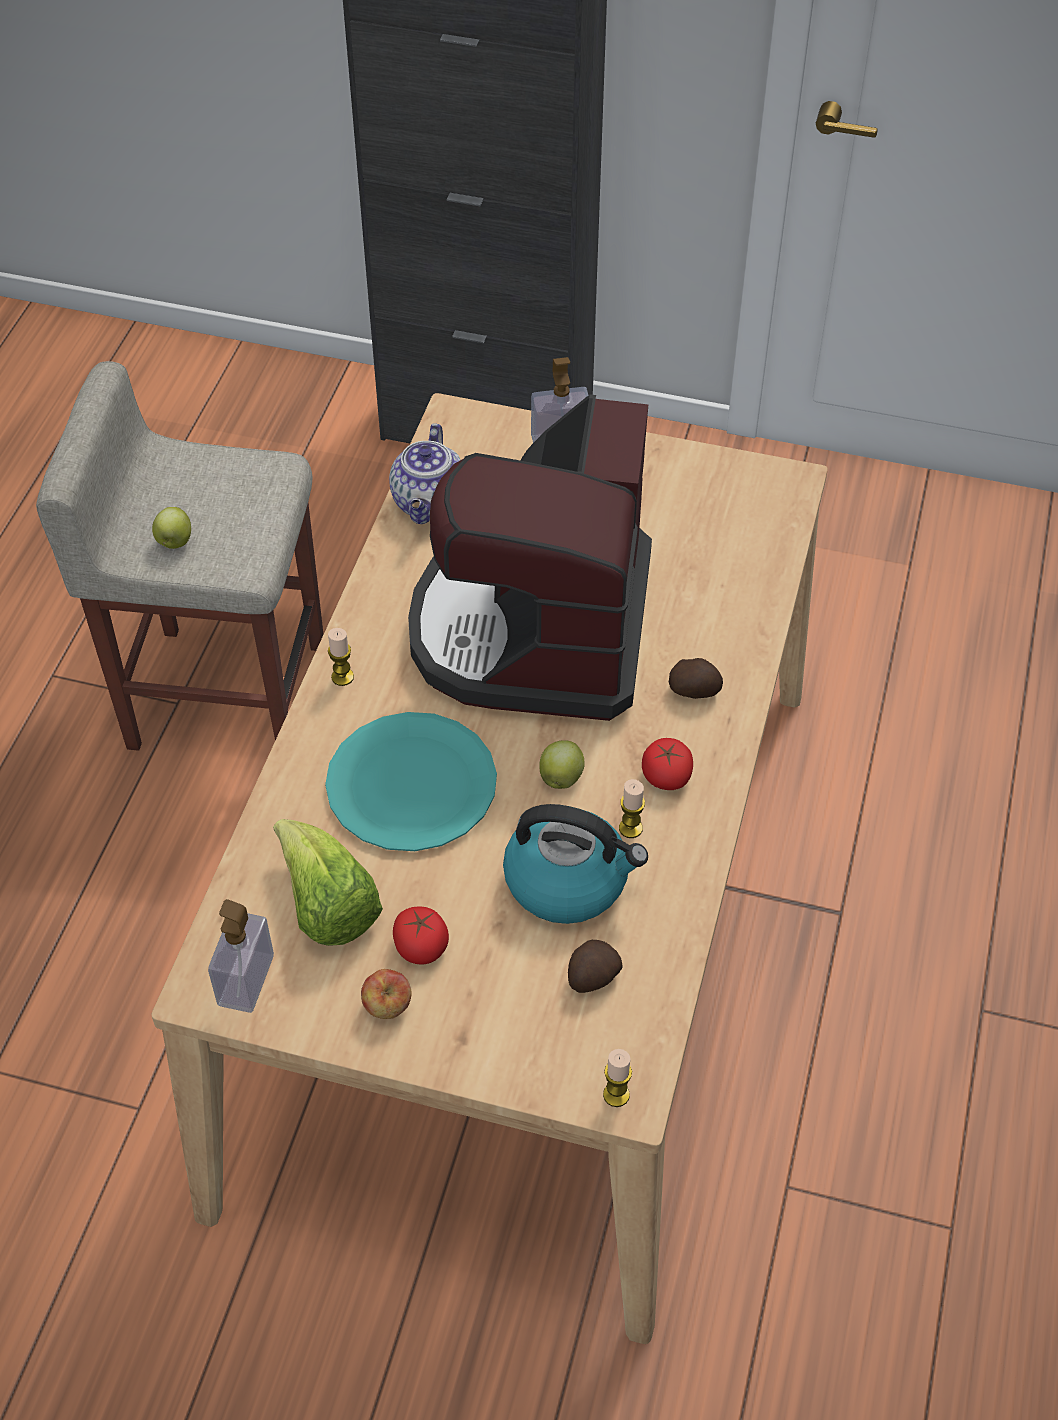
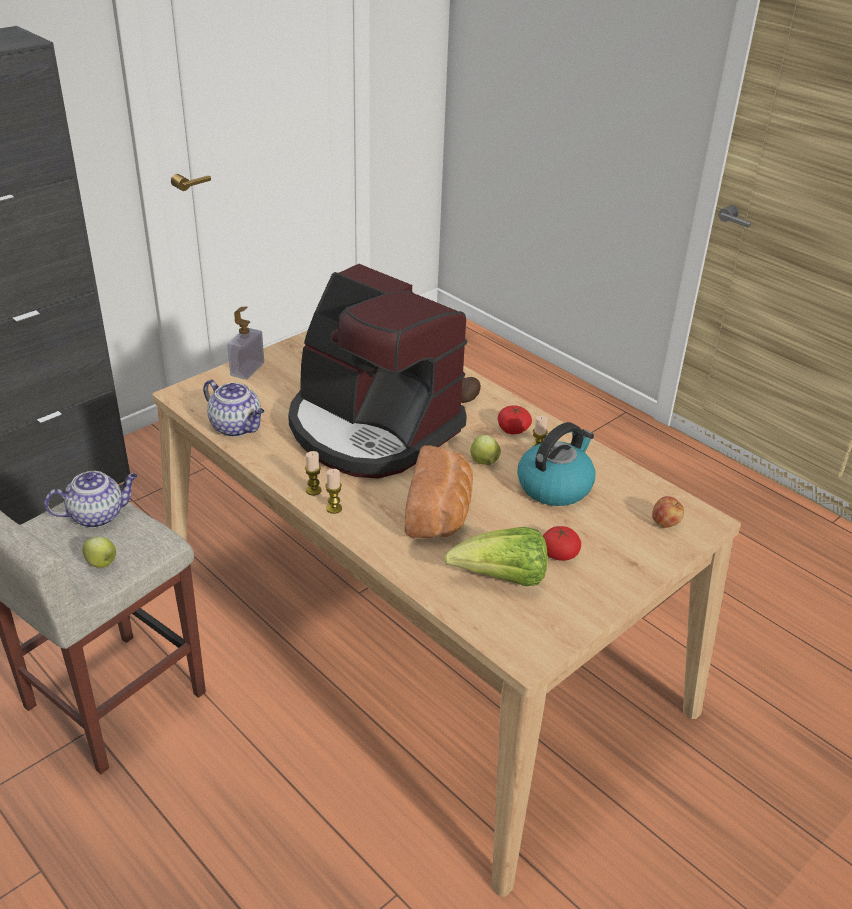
camera: 60 degrees left, 15 degrees down
soap dispenser [208,899,274,1013] -> none
turquoise plate [325,712,497,851] -> bread [405,445,473,539]
apple [361,969,412,1019] -> apple moved to [652,496,684,528]
potato [568,940,622,993] -> none
candle [603,1049,632,1107] -> candle moved to [305,451,321,495]
none -> teapot [44,471,138,528]

